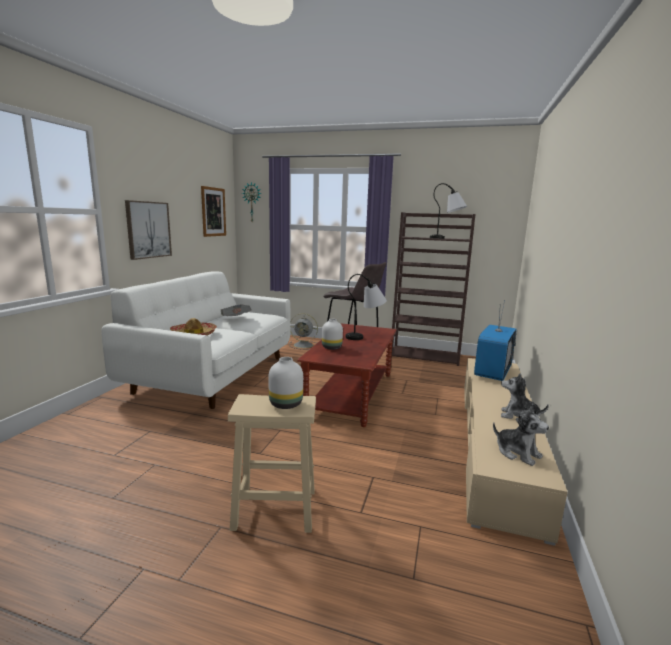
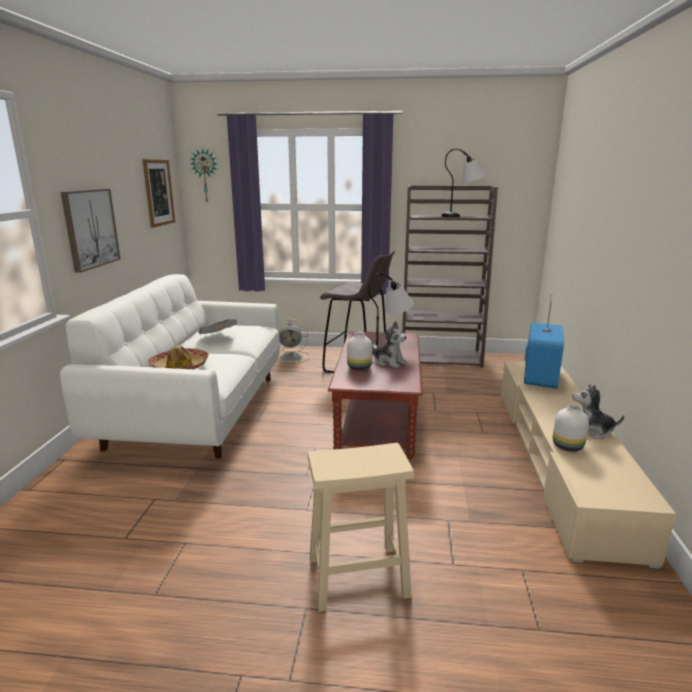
camera: 10 degrees left, 5 degrees up
white vase [268,357,303,409] -> white vase moved to [553,405,589,452]
plush toy [493,404,549,466] -> plush toy moved to [372,321,407,368]

